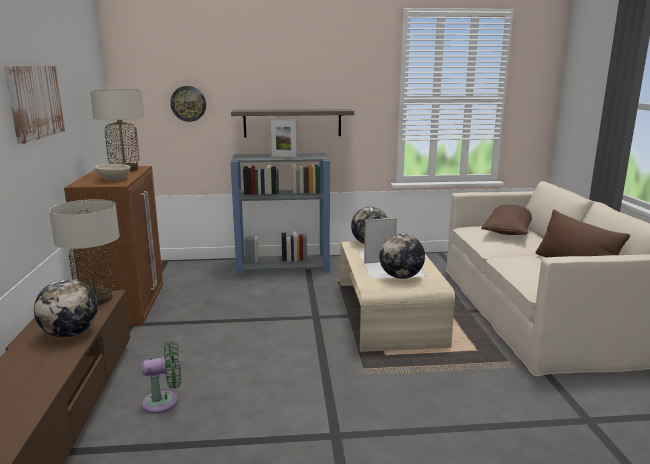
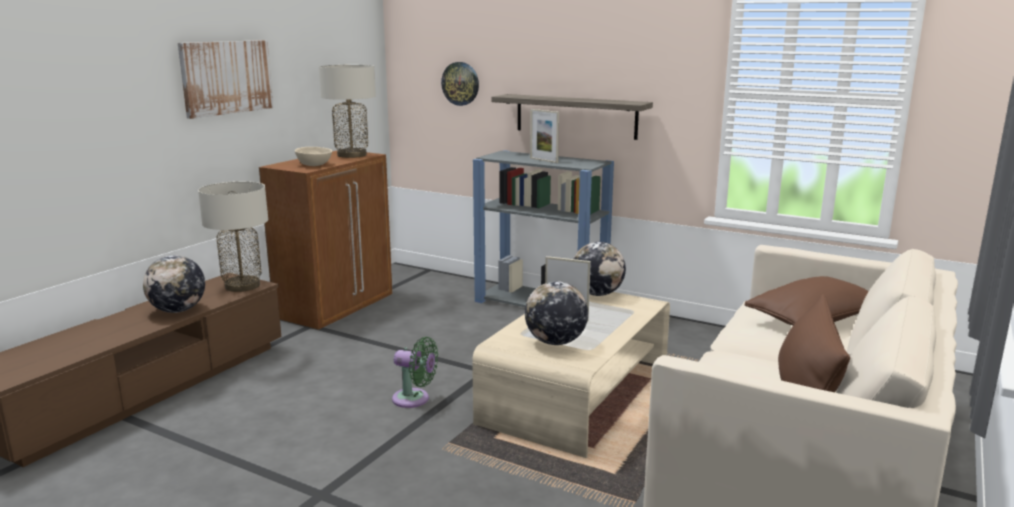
camera: 35 degrees right, 0 degrees up
green fan [142,341,181,414] -> green fan moved to [392,337,438,408]

